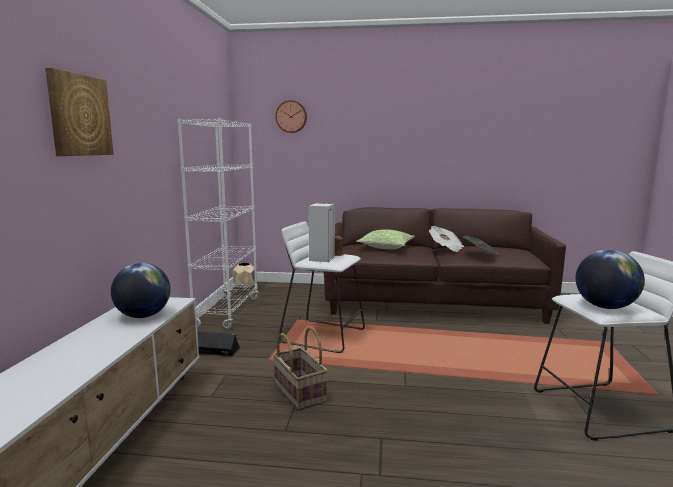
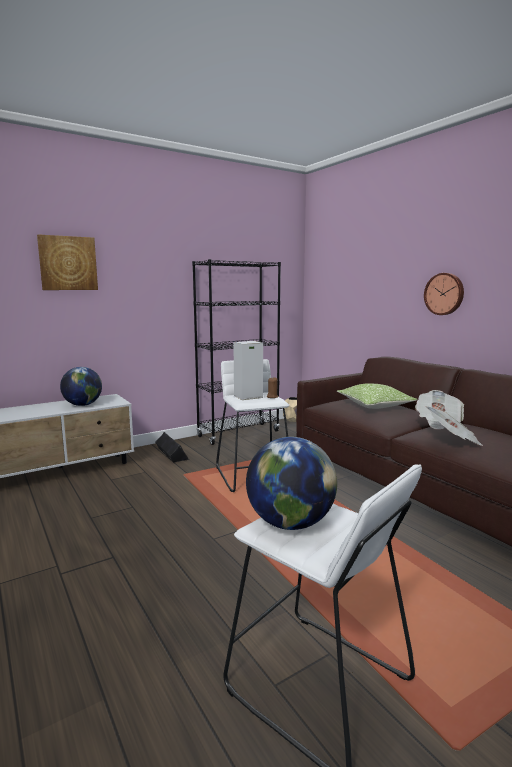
camera: 50 degrees right, 0 degrees up
white bookcase [177,118,258,329] -> black bookcase [192,259,281,445]
basket [273,327,328,411] -> none
wall clock [275,100,307,133] -> wall clock moved to [424,273,464,315]

